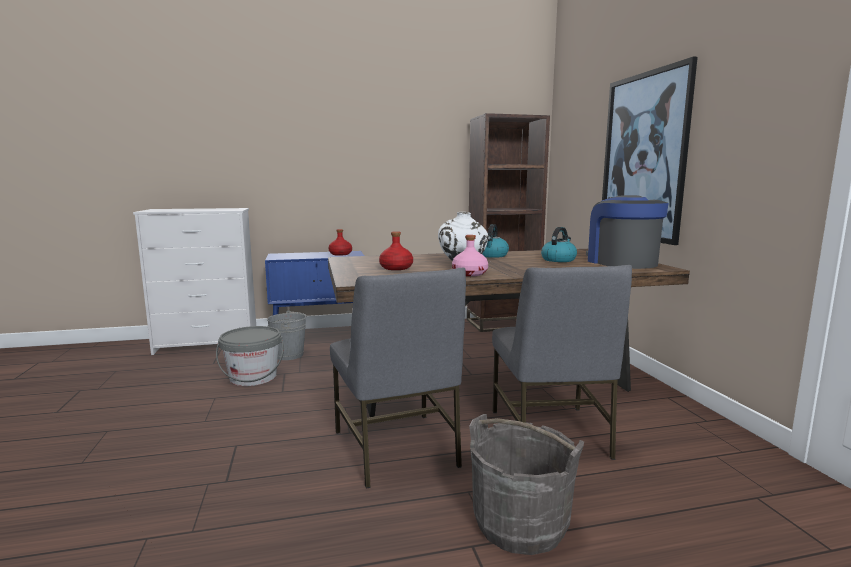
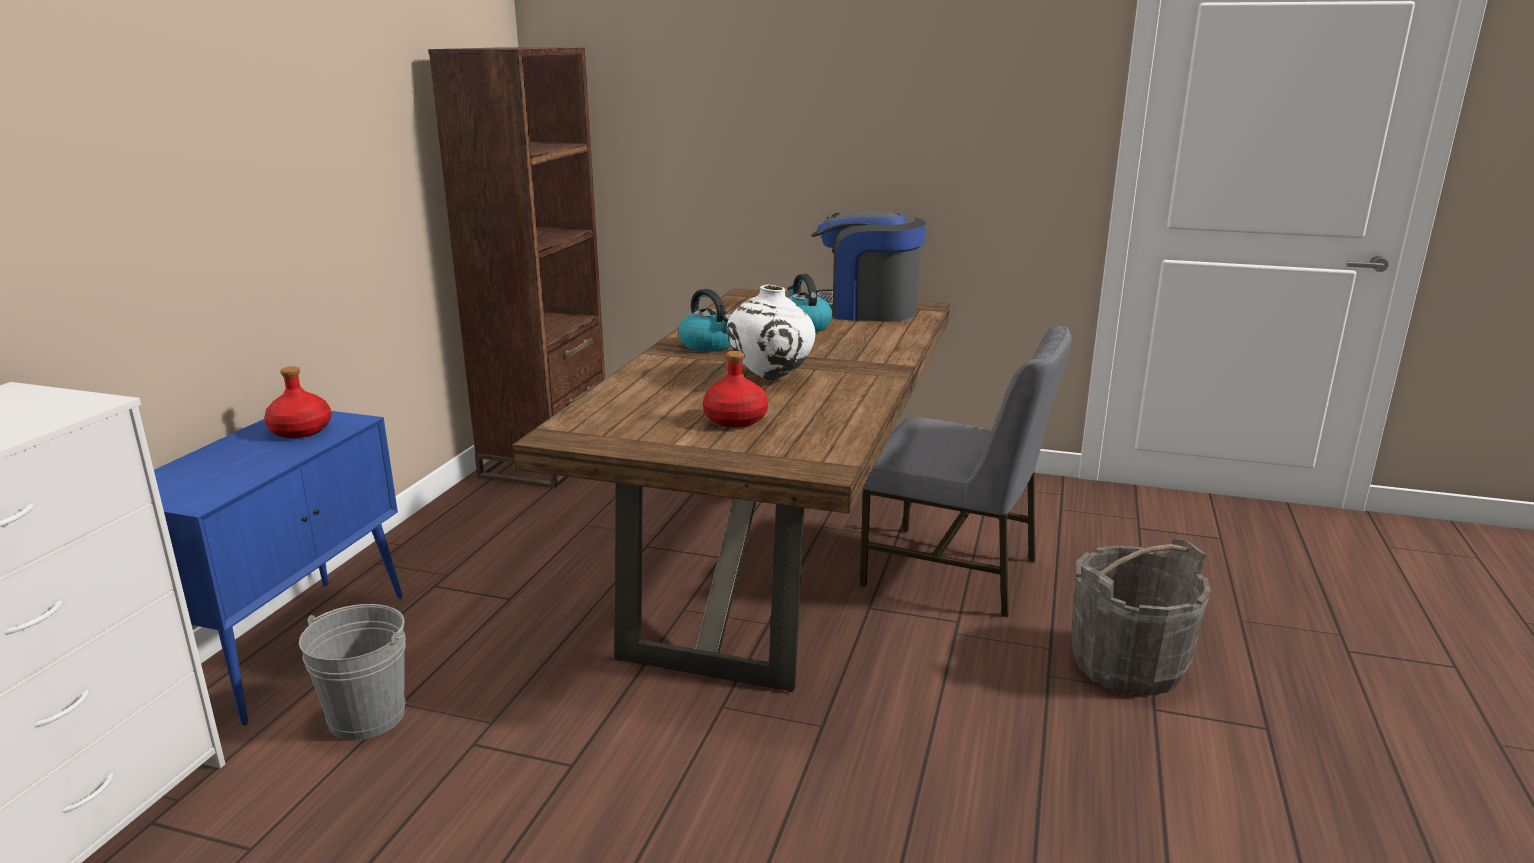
camera: 60 degrees left, 10 degrees up
grey bucket [216,326,284,386] -> none
grey chair [330,267,466,489] -> none
pink bottle [452,235,488,276] -> none
picture [602,56,698,245] -> none

